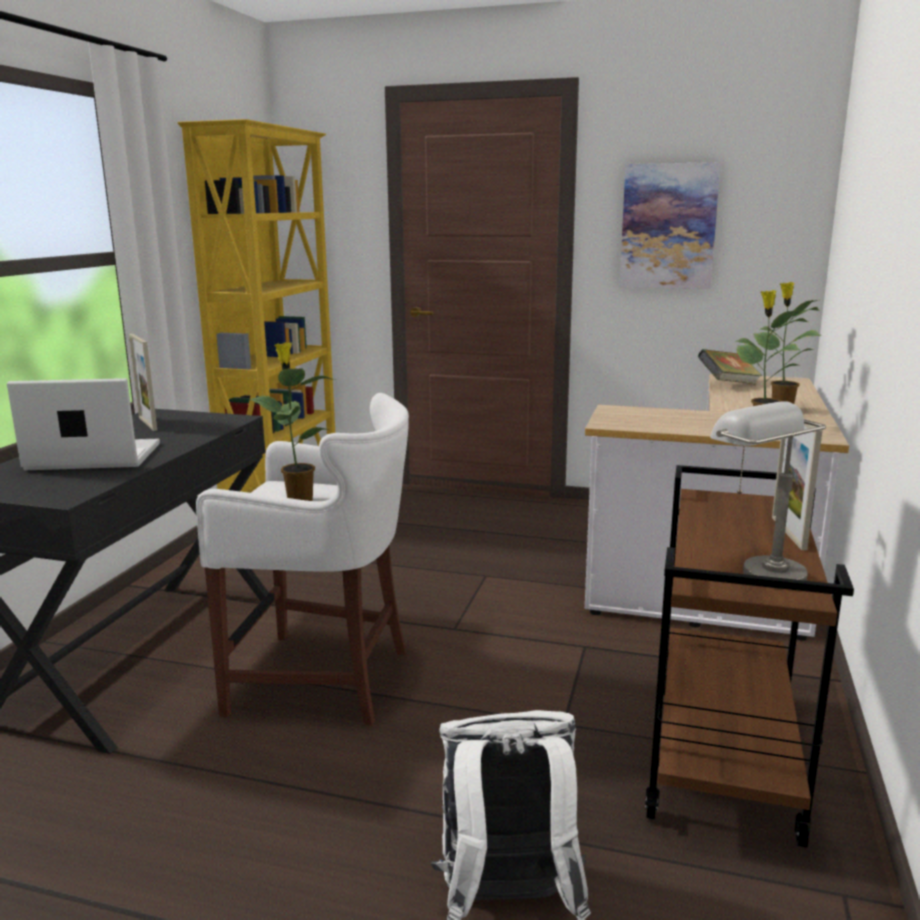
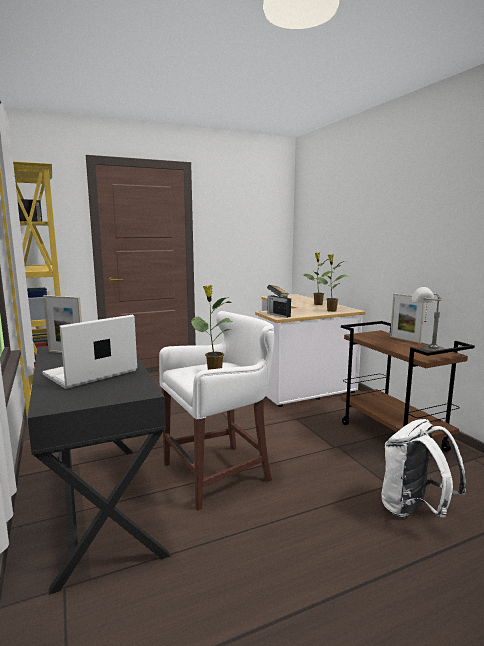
camera: 40 degrees left, 5 degrees down
picture [619,162,721,289] -> none
none -> radio [268,293,291,318]

